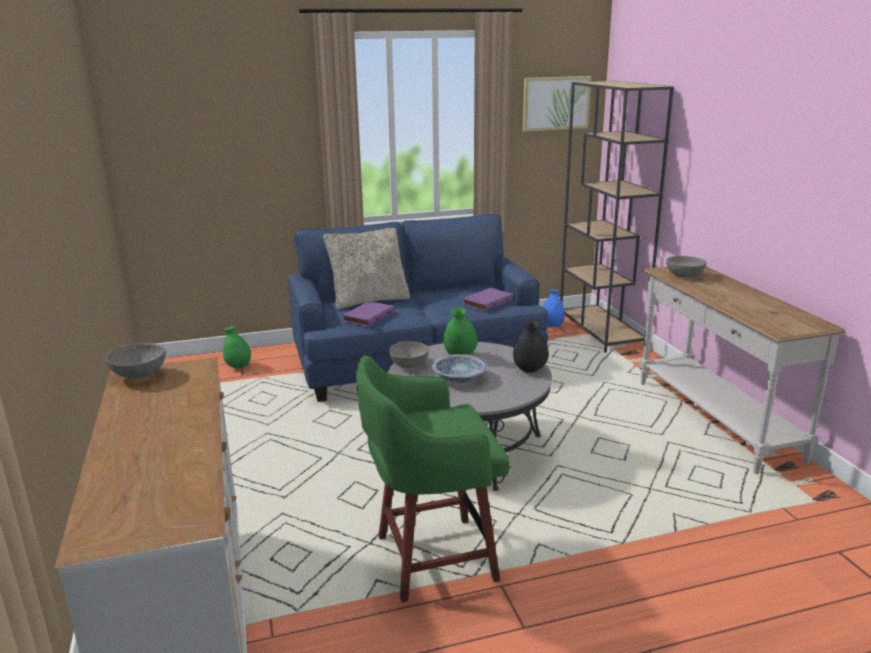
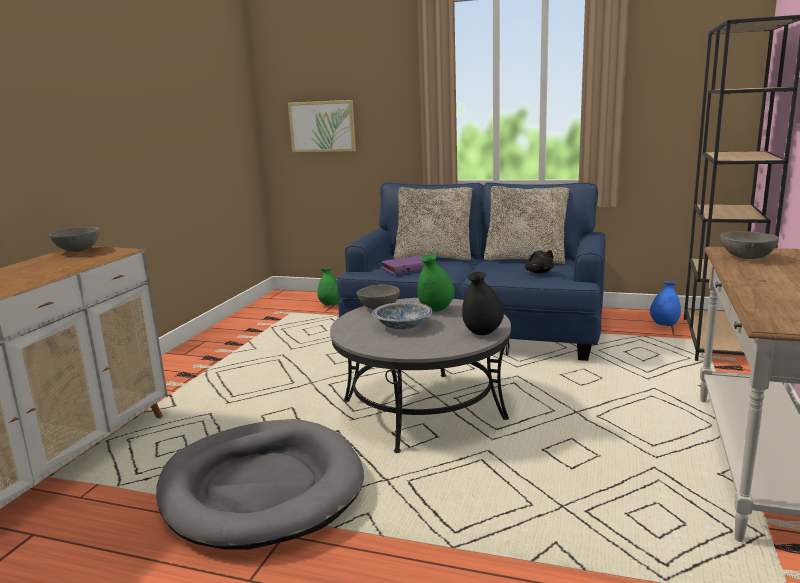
camera: 35 degrees right, 5 degrees down
green stool [356,355,510,602] -> grey dog bed [156,419,364,549]
purple book [463,288,513,311] -> black plush toy [525,250,554,273]
picture [523,76,591,131] -> picture moved to [288,100,356,152]
none -> beige pillow [484,186,569,264]

